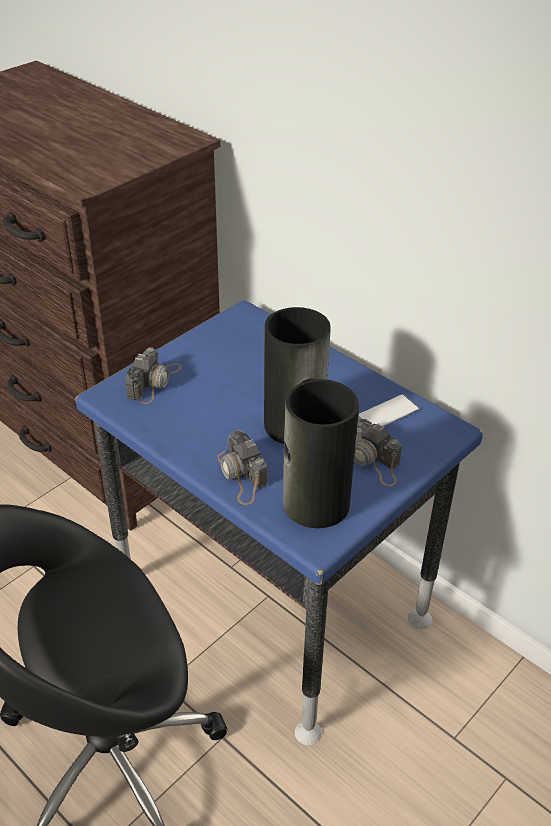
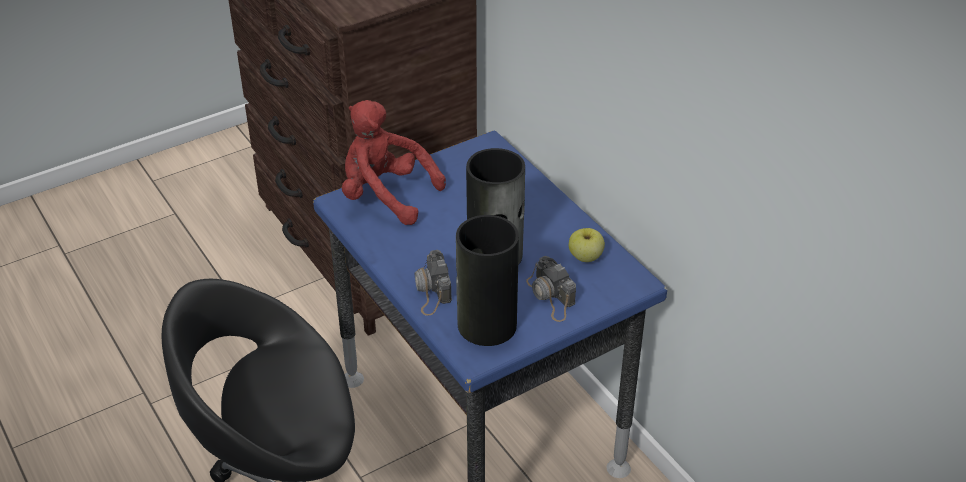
camera: 15 degrees right, 0 degrees up
camera [125,347,181,404] -> red plush toy [342,100,446,225]
phone [358,394,420,427] -> apple [569,228,605,262]

